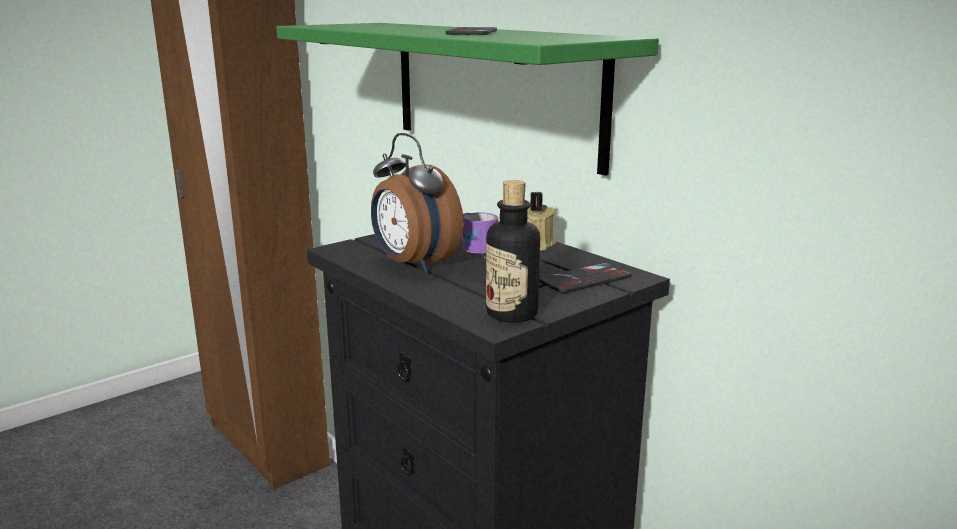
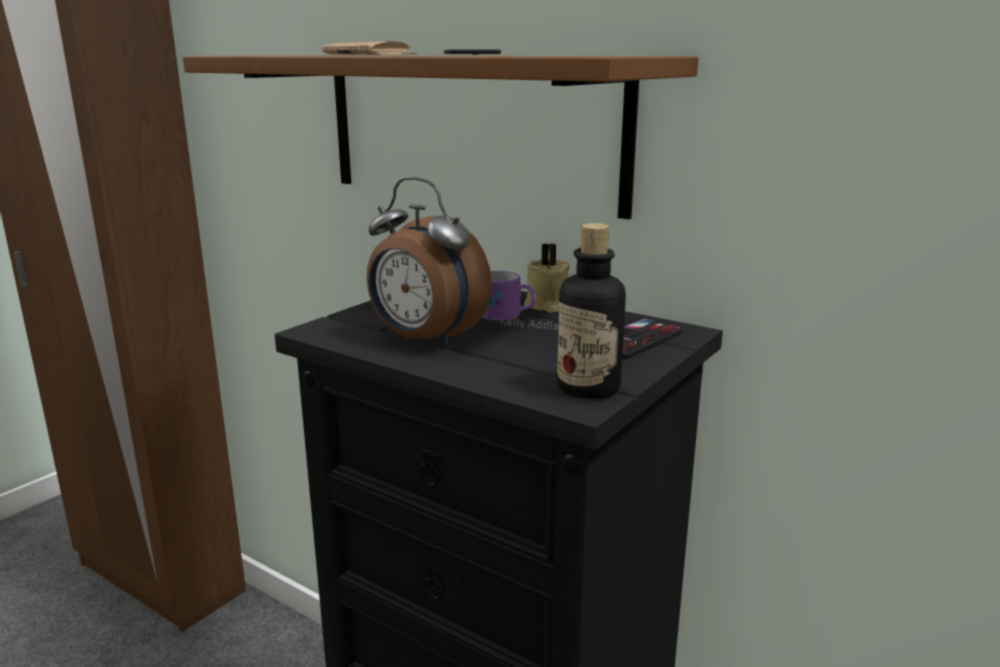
camera: 15 degrees left, 0 degrees up
green shelf [277,23,659,176] -> brown shelf [183,55,699,219]
none -> newspaper [322,41,418,55]

